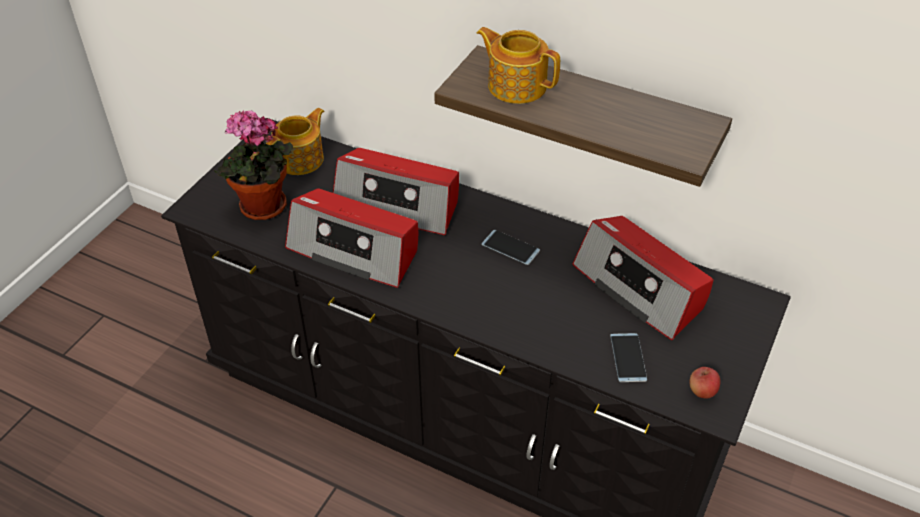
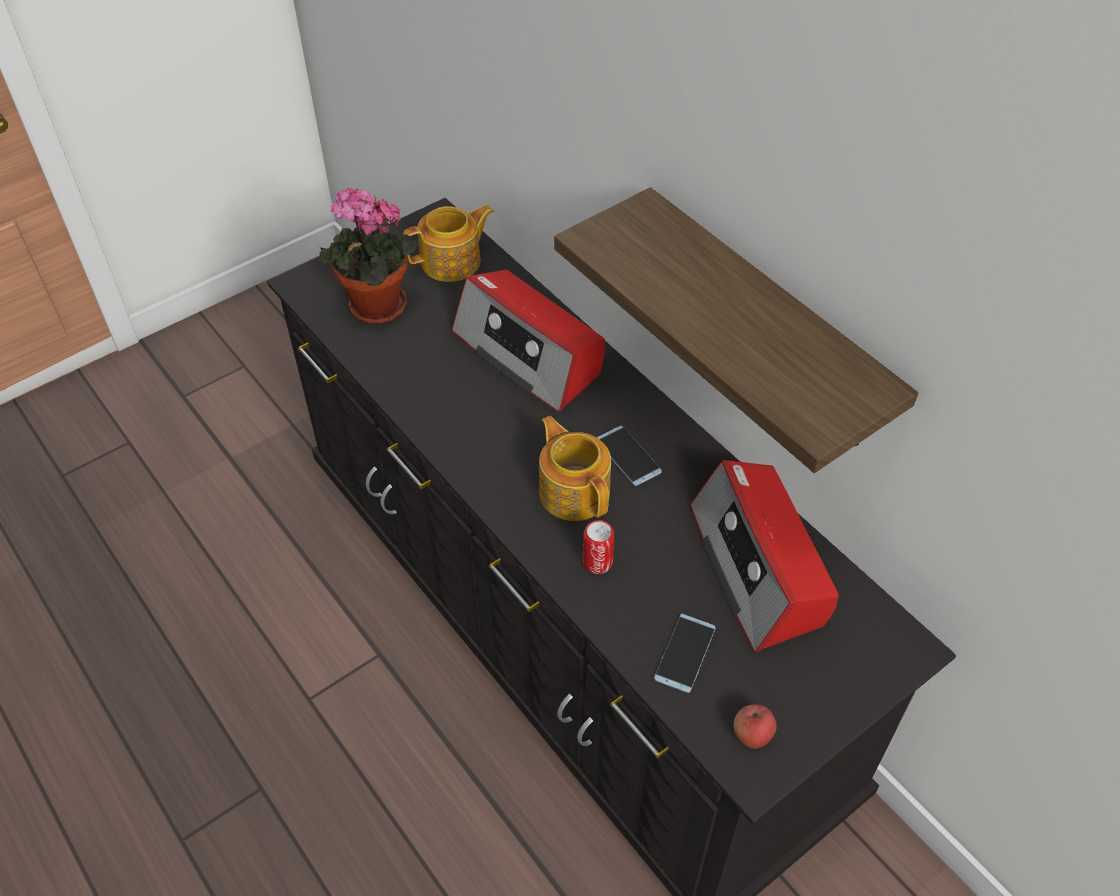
camera: 25 degrees right, 5 degrees up
radio [285,188,418,288] -> none
teapot [477,27,560,104] -> teapot moved to [539,416,611,521]
none -> can [583,520,615,574]

